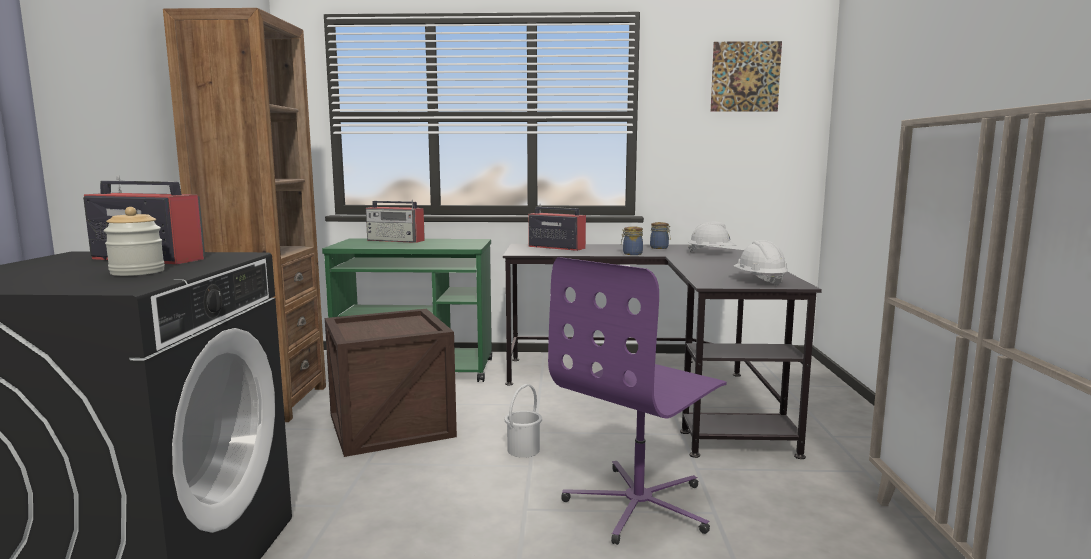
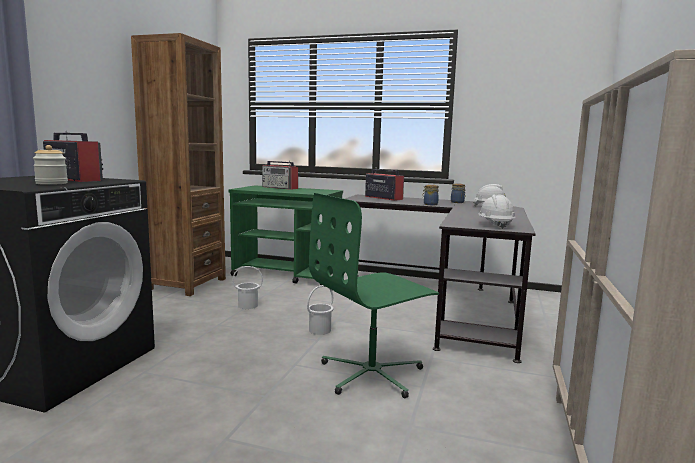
camera: 15 degrees right, 0 degrees up
crate [325,309,457,457] -> white bucket [232,266,263,309]
purple office chair [548,257,727,545] -> green office chair [309,193,439,398]
picture [711,41,782,112] -> none

